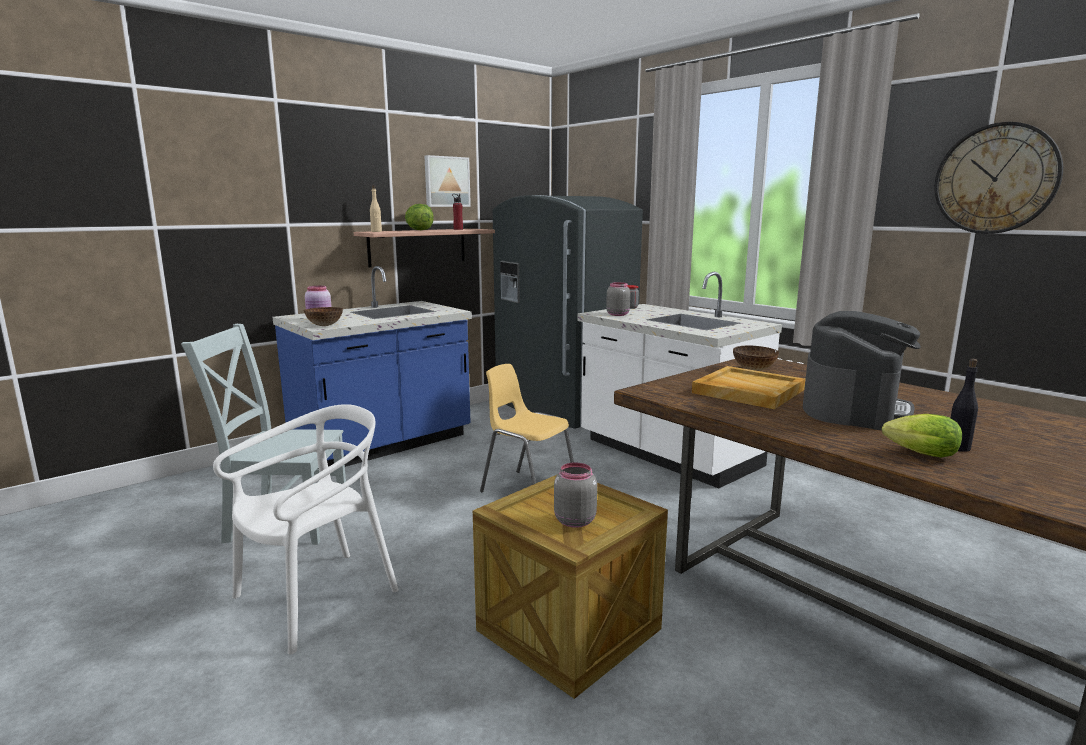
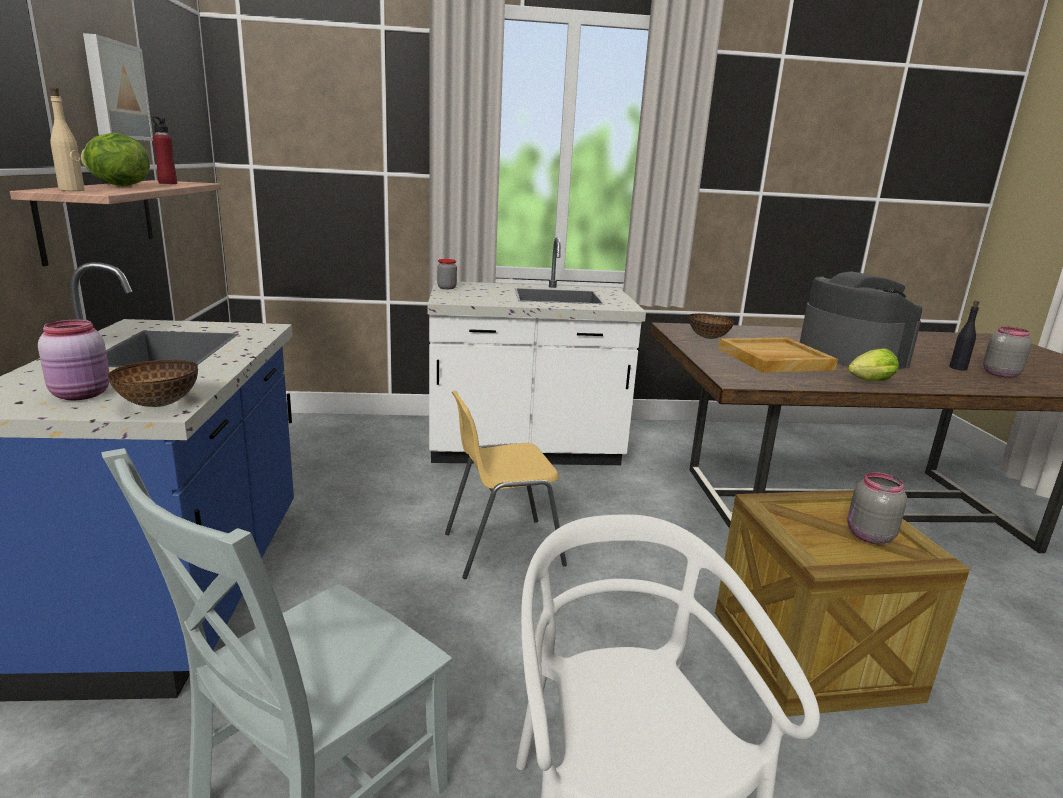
camera: 55 degrees left, 5 degrees up
grey fridge [493,195,643,429] -> none
grey jar [606,282,630,316] -> grey jar moved to [983,326,1032,378]
lettuce [882,414,962,458] -> lettuce moved to [848,348,899,381]
wall clock [935,122,1063,234] -> none

